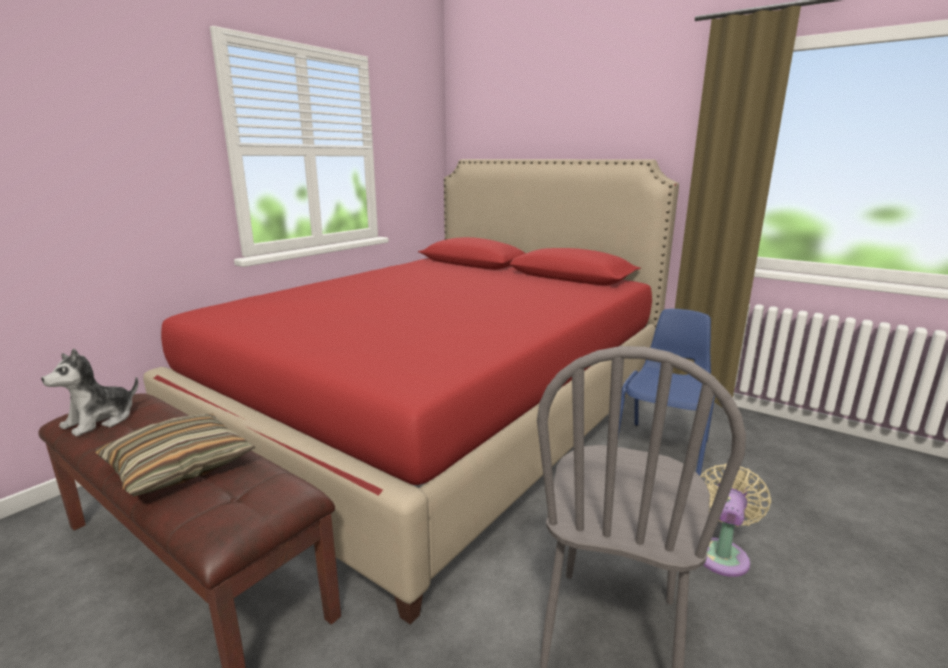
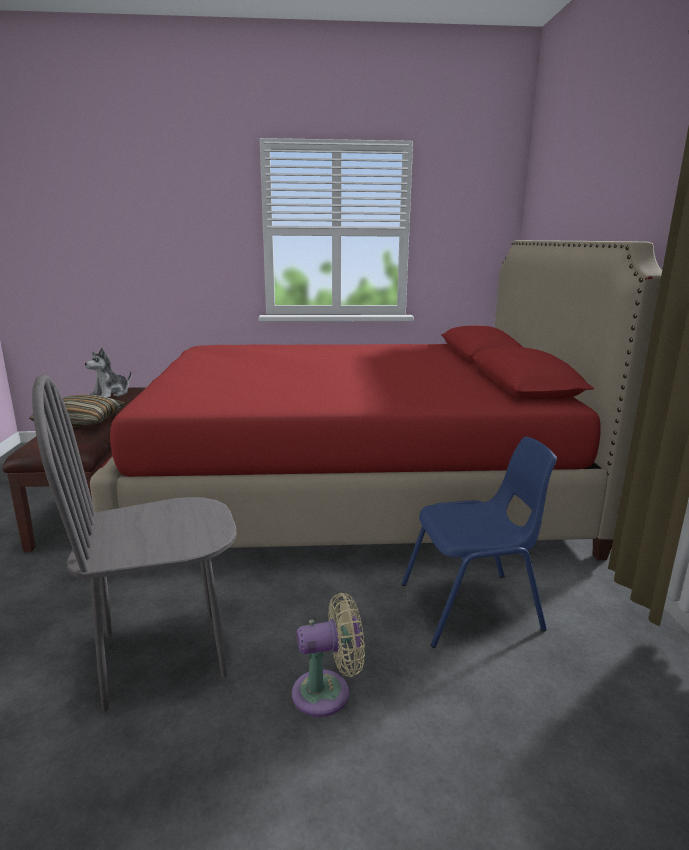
camera: 50 degrees right, 0 degrees up
plush toy [41,349,138,436] -> plush toy turned 45 degrees counterclockwise [85,348,132,398]

